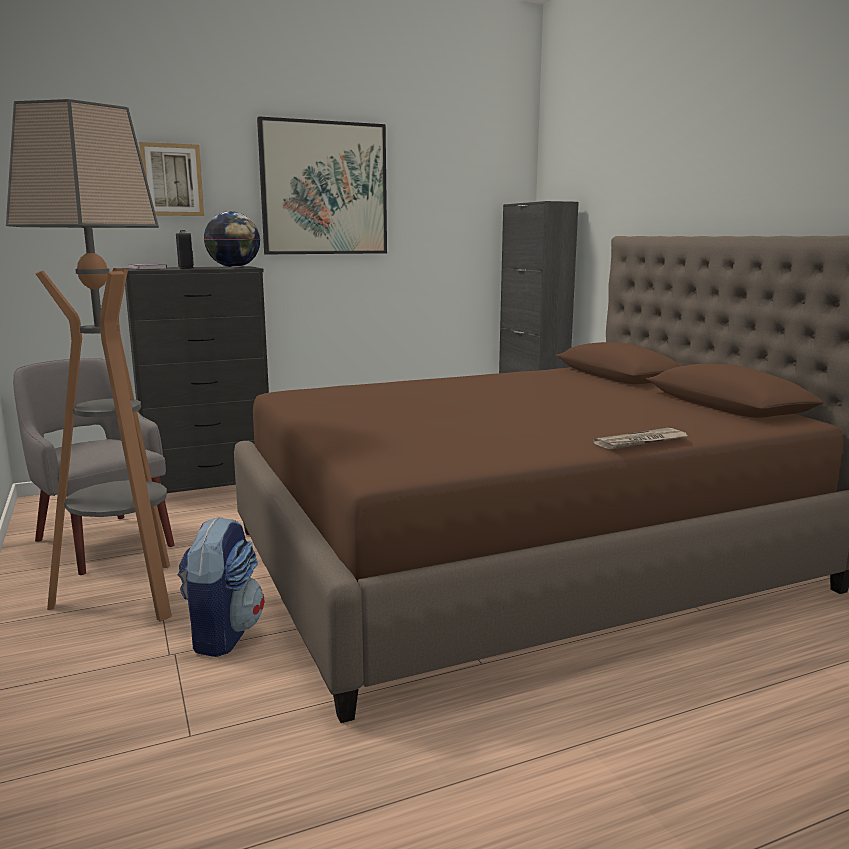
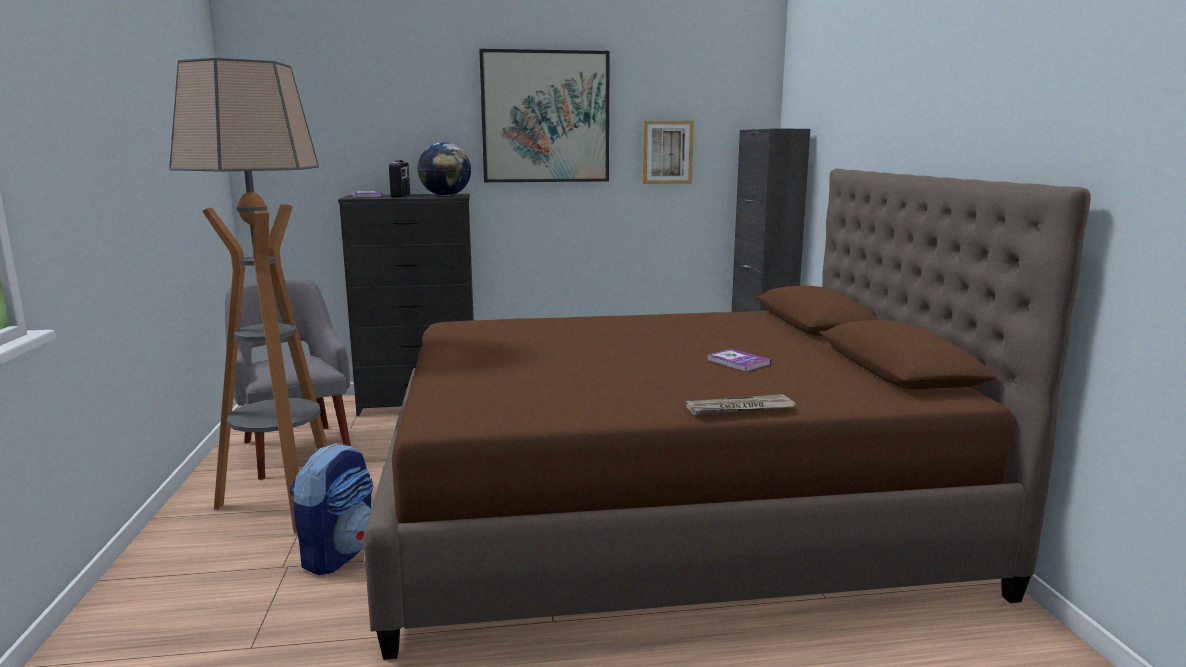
camera: 15 degrees right, 0 degrees up
picture [139,142,204,216] -> picture moved to [642,121,694,184]
none -> book [707,349,771,372]

